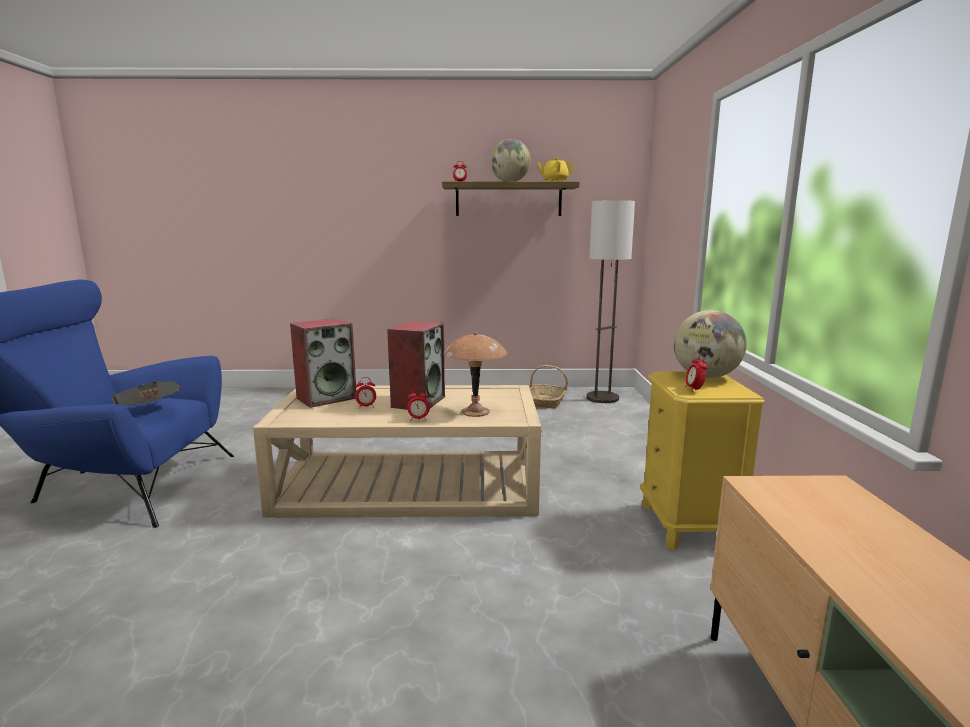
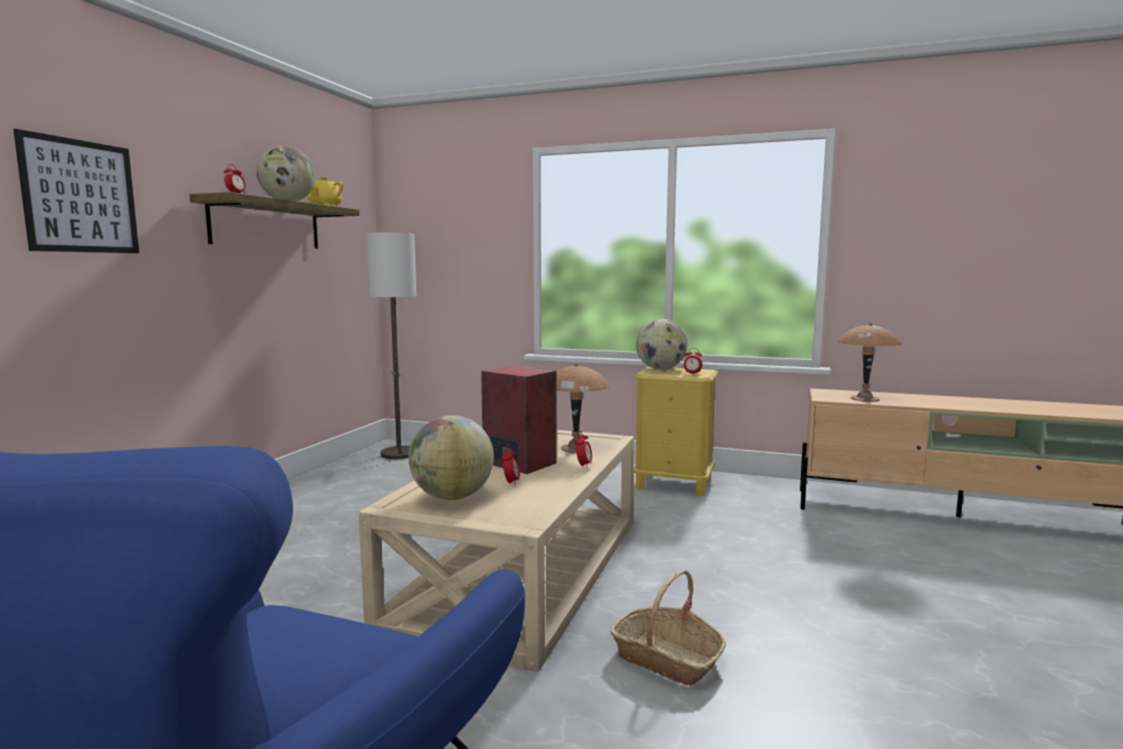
camera: 70 degrees left, 5 degrees down
newspaper [110,381,181,406] -> none
speaker [290,318,356,408] -> globe [409,415,494,500]
basket [530,365,568,409] -> basket moved to [610,569,726,686]
none -> picture [13,129,139,253]
none -> brown table lamp [837,322,902,402]

